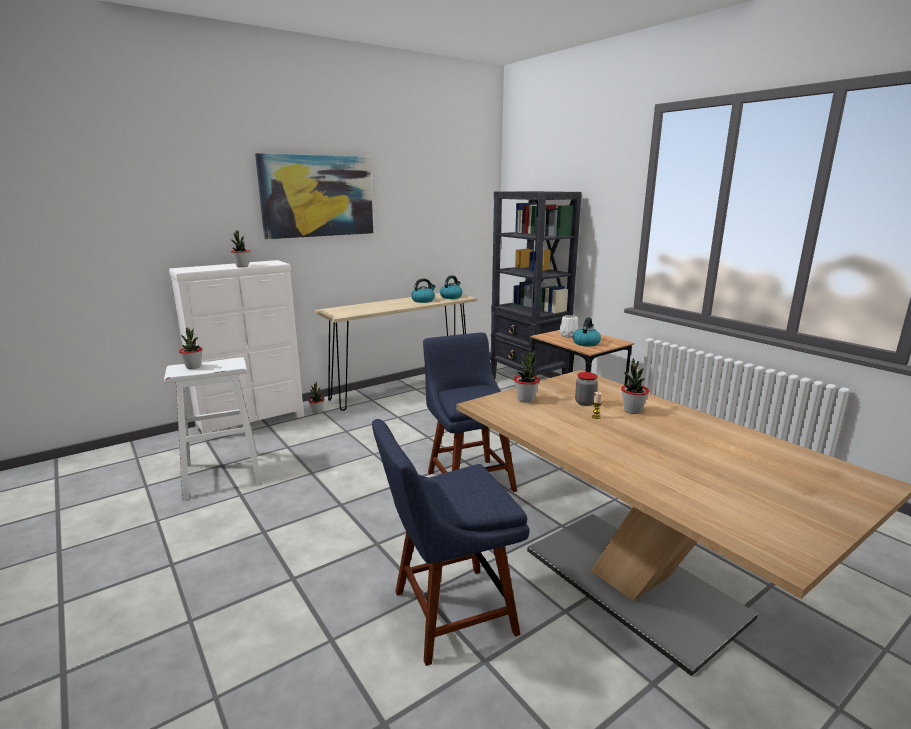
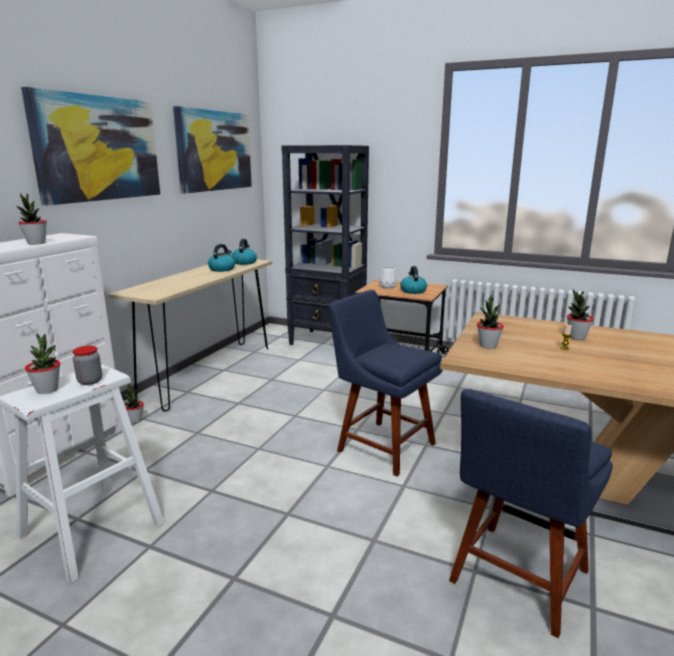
camera: 30 degrees left, 0 degrees up
jar [575,372,598,406] -> jar moved to [73,346,102,385]
none -> picture [173,106,252,193]

